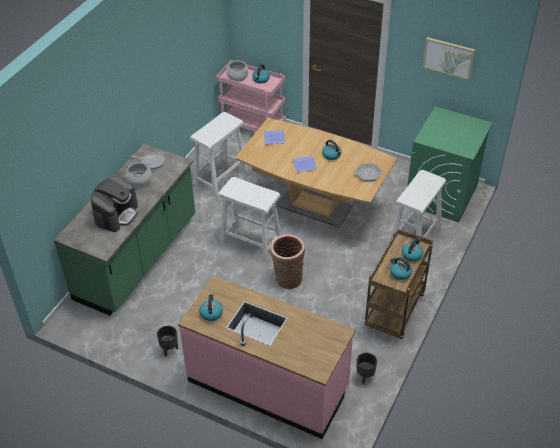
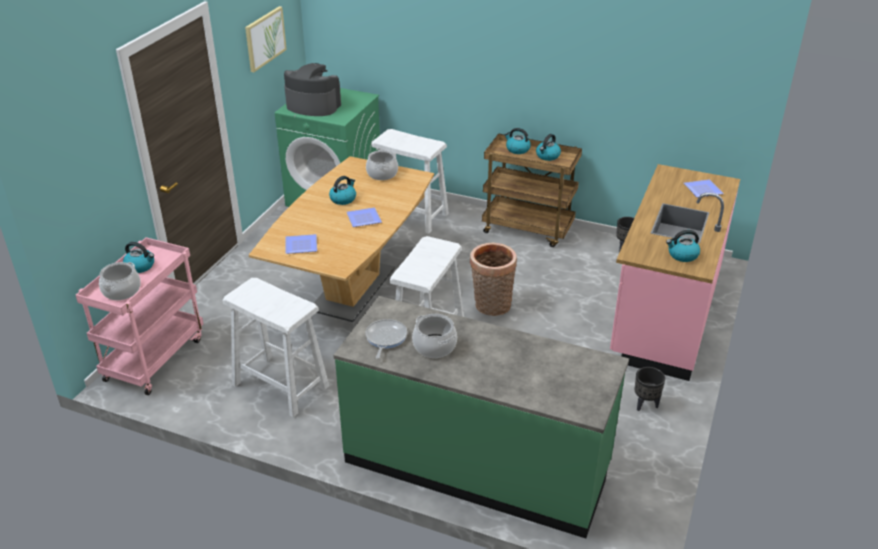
camera: 95 degrees left, 10 degrees down
coffee machine [91,176,138,232] -> coffee machine moved to [284,63,341,116]
frying pan [354,163,383,182] -> cooking pot [366,150,398,180]
none -> plate [684,179,724,197]

